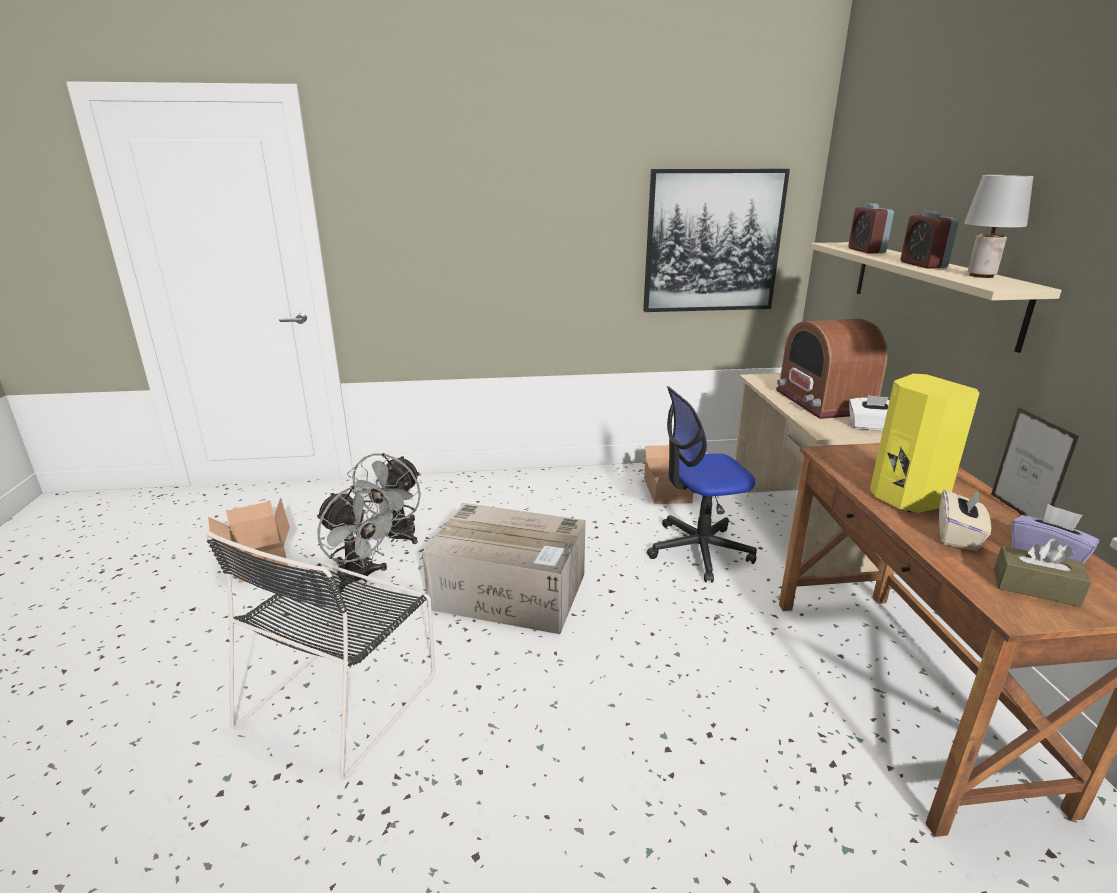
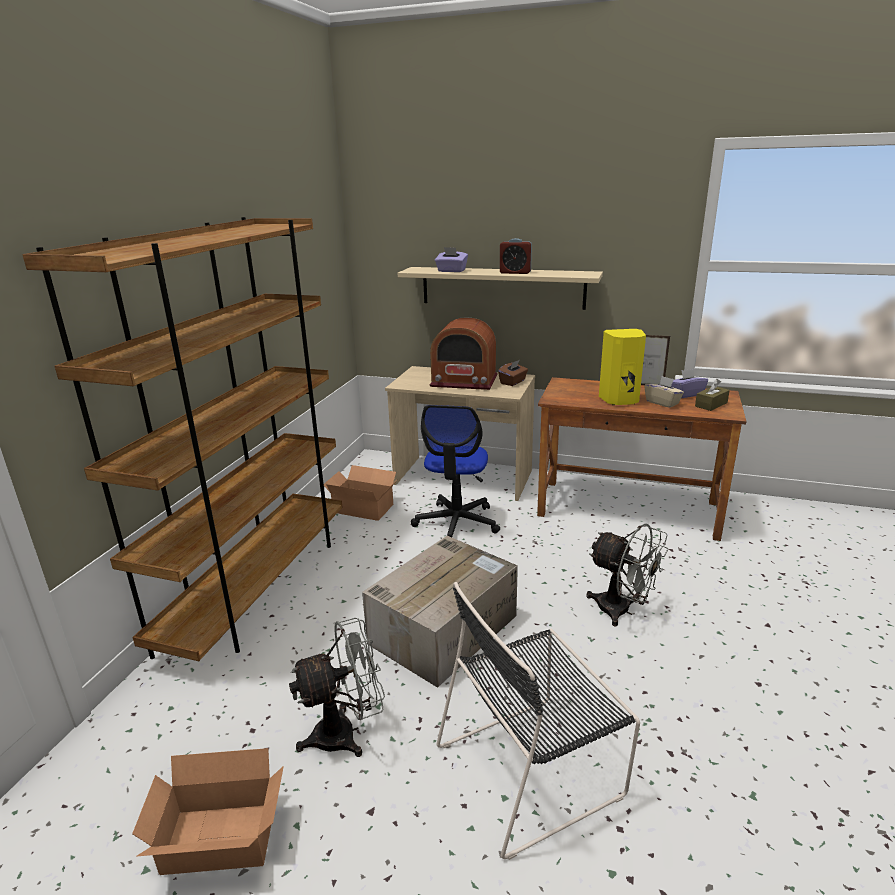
camera: 65 degrees left, 0 degrees up
black chair [206,532,435,779] -> black chair turned 105 degrees clockwise [437,582,640,860]
grey fan [345,453,421,544] -> grey fan moved to [586,523,668,627]
picture [643,169,790,312] -> none
alarm clock [848,203,894,254] -> purple tissue box [435,247,468,272]
white tissue box [849,395,890,431] -> brown tissue box [498,360,528,386]
grey table lamp [964,175,1034,278] -> none
none -> brown bookcase [22,217,343,661]

